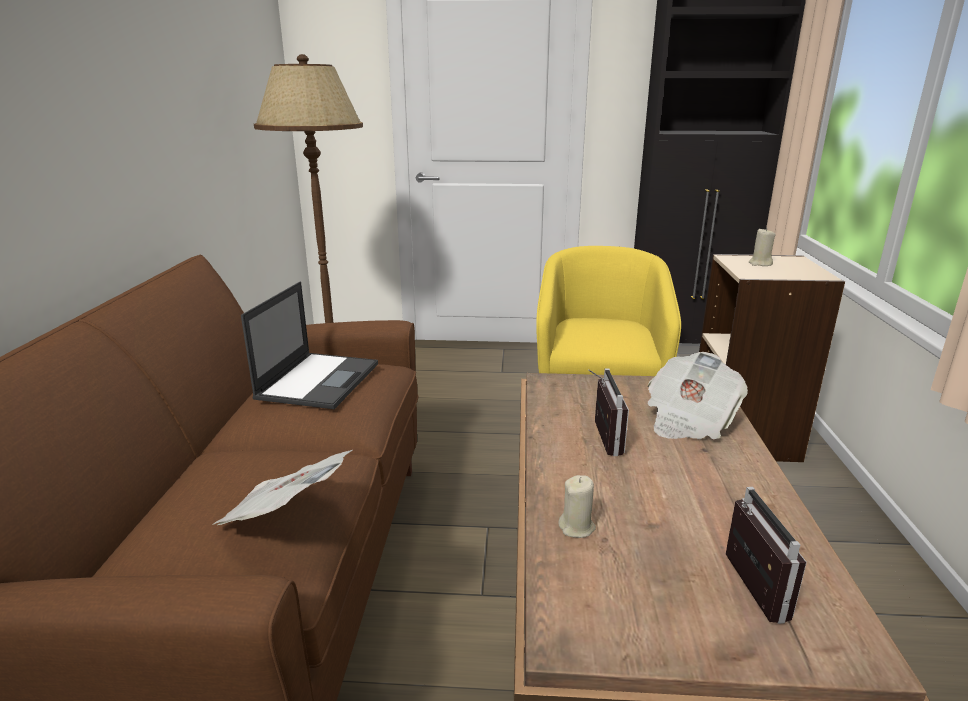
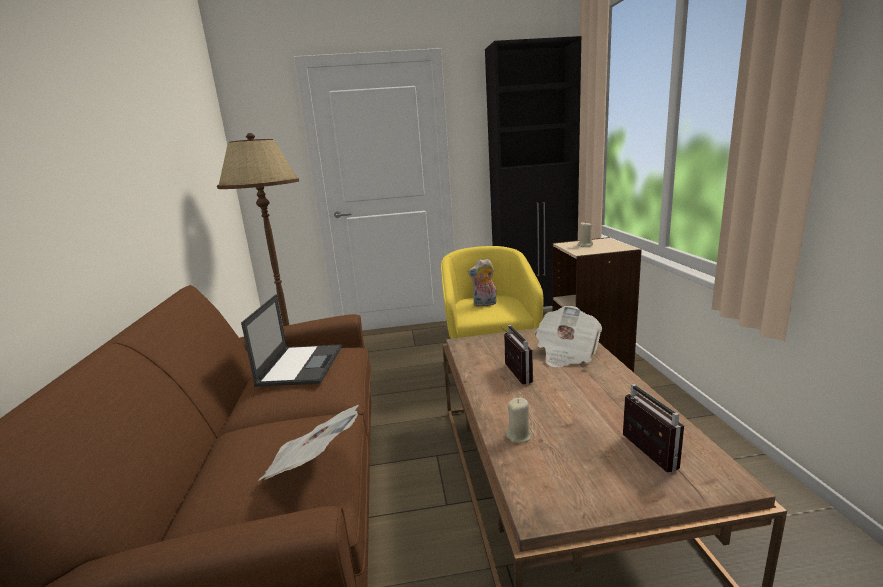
camera: 10 degrees left, 5 degrees down
none -> plush toy [468,259,497,307]

